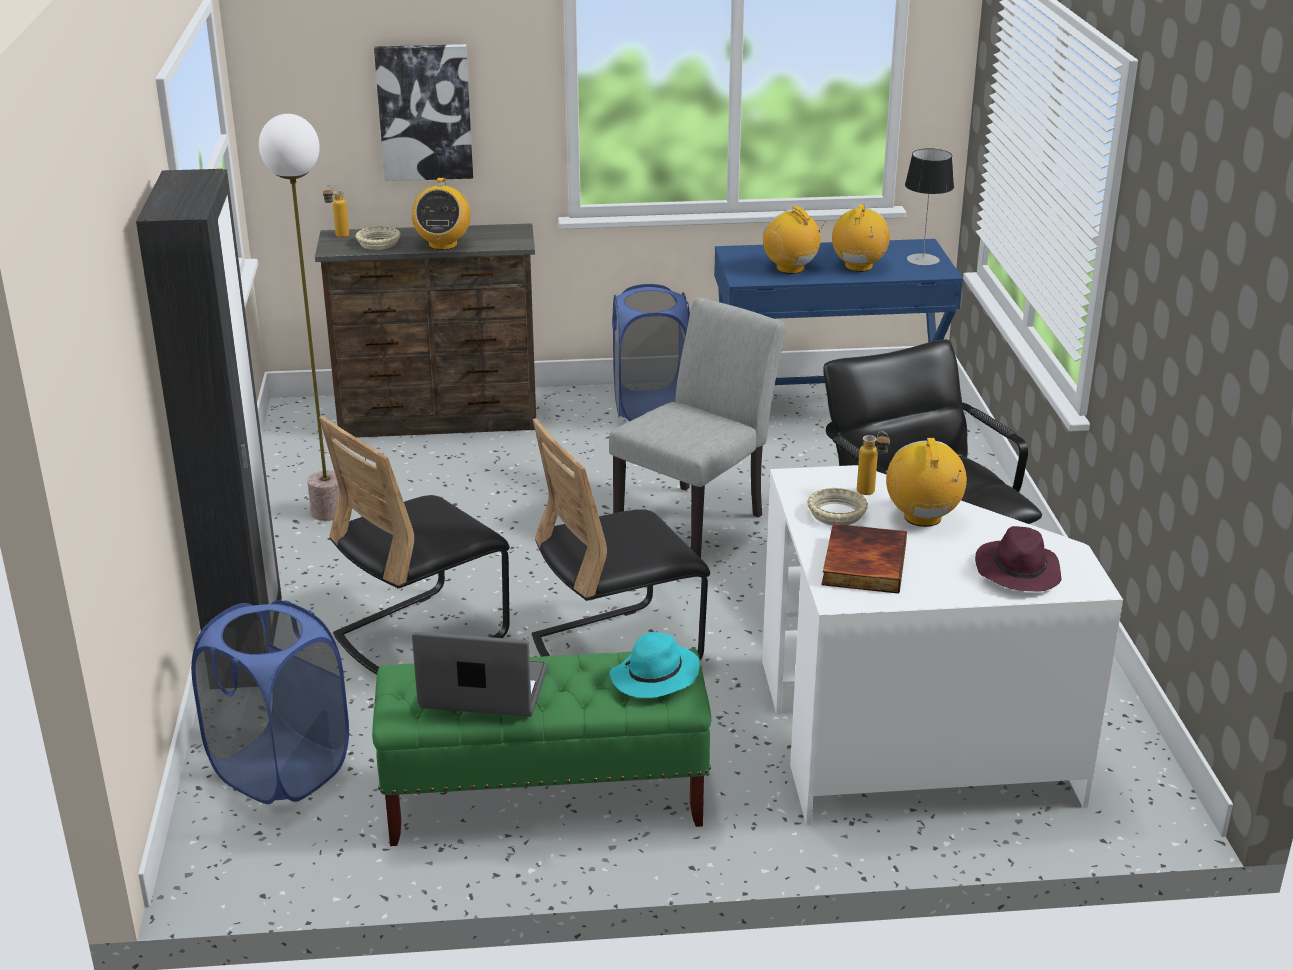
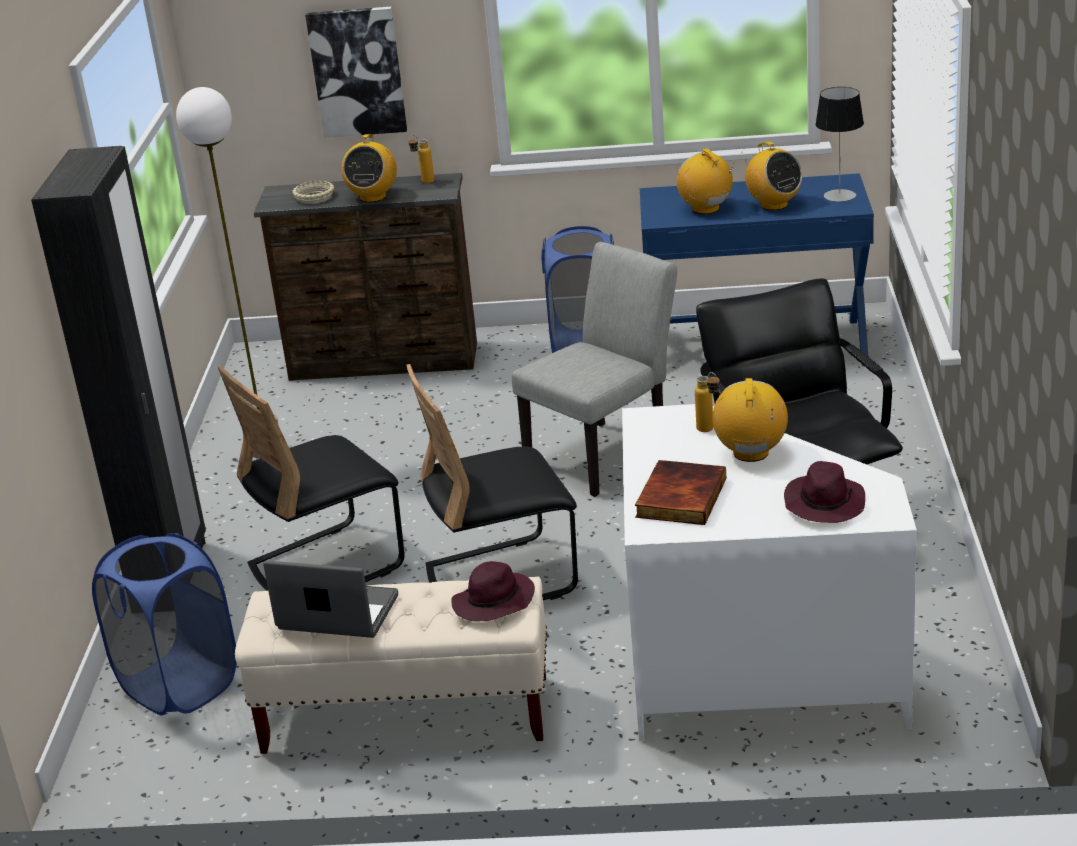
camera: 10 degrees right, 0 degrees up
bottle [323,185,349,238] -> bottle moved to [408,135,434,183]
green bench [372,648,711,846] -> beige bench [235,577,547,754]
turquoise hat [610,632,700,698] -> purple hat [451,561,535,622]
beige bowl [807,487,868,525] -> none
radio [832,204,890,272] -> radio turned 120 degrees clockwise [742,142,802,210]

